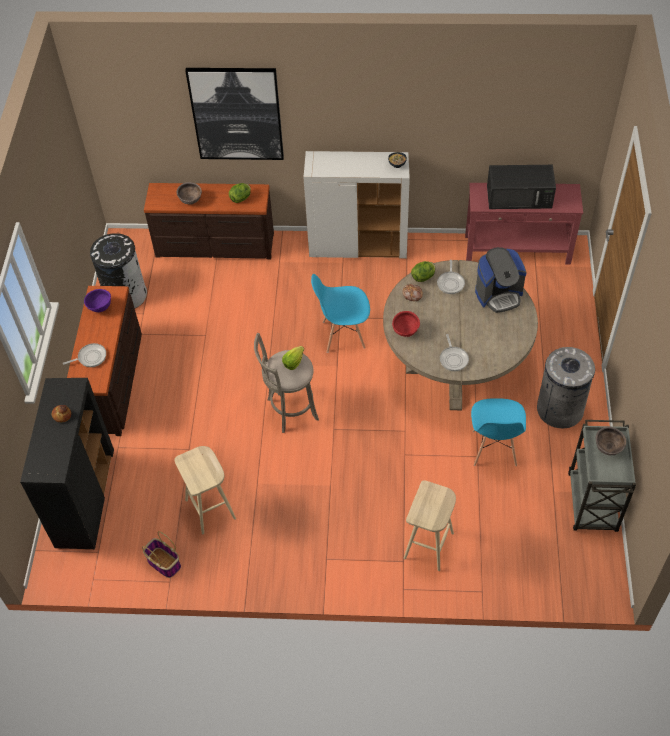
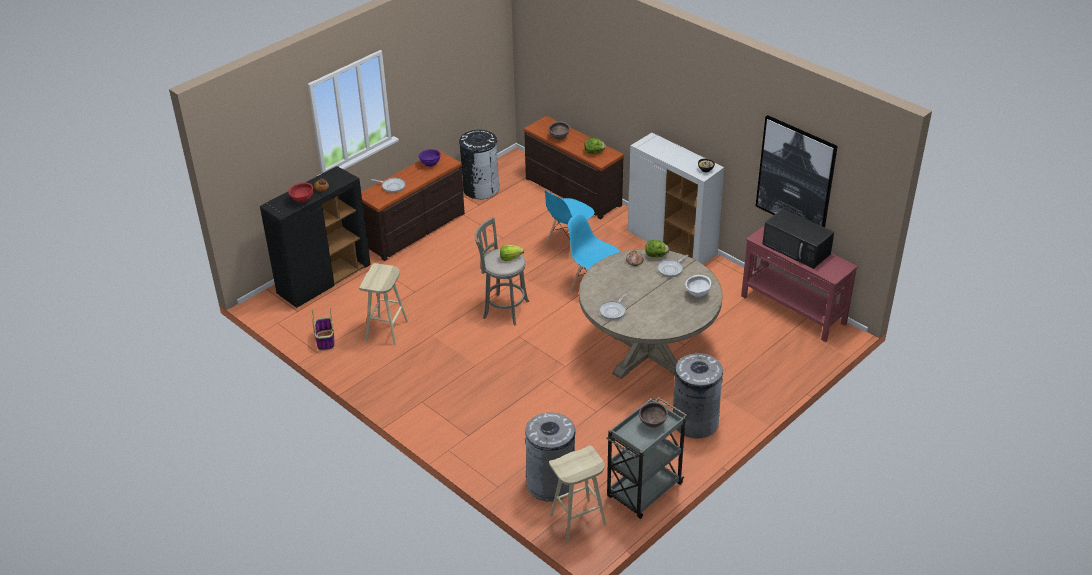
camera: 40 degrees right, 15 degrees down
picture [185,68,284,160] -> picture moved to [756,115,838,227]
red bowl [392,311,420,337] -> red bowl moved to [289,182,313,203]
beige stool [404,480,456,571] -> beige stool moved to [549,446,607,541]
blue chair [471,398,526,466] -> blue chair moved to [545,190,595,260]
coffee machine [475,247,527,313] -> white bowl [685,275,711,297]
none -> grey trash can [525,412,575,502]

